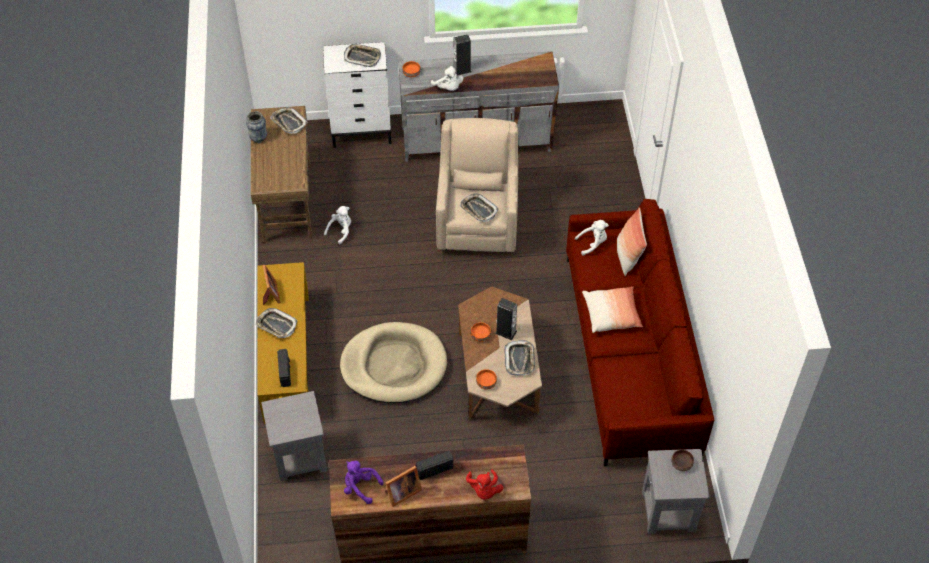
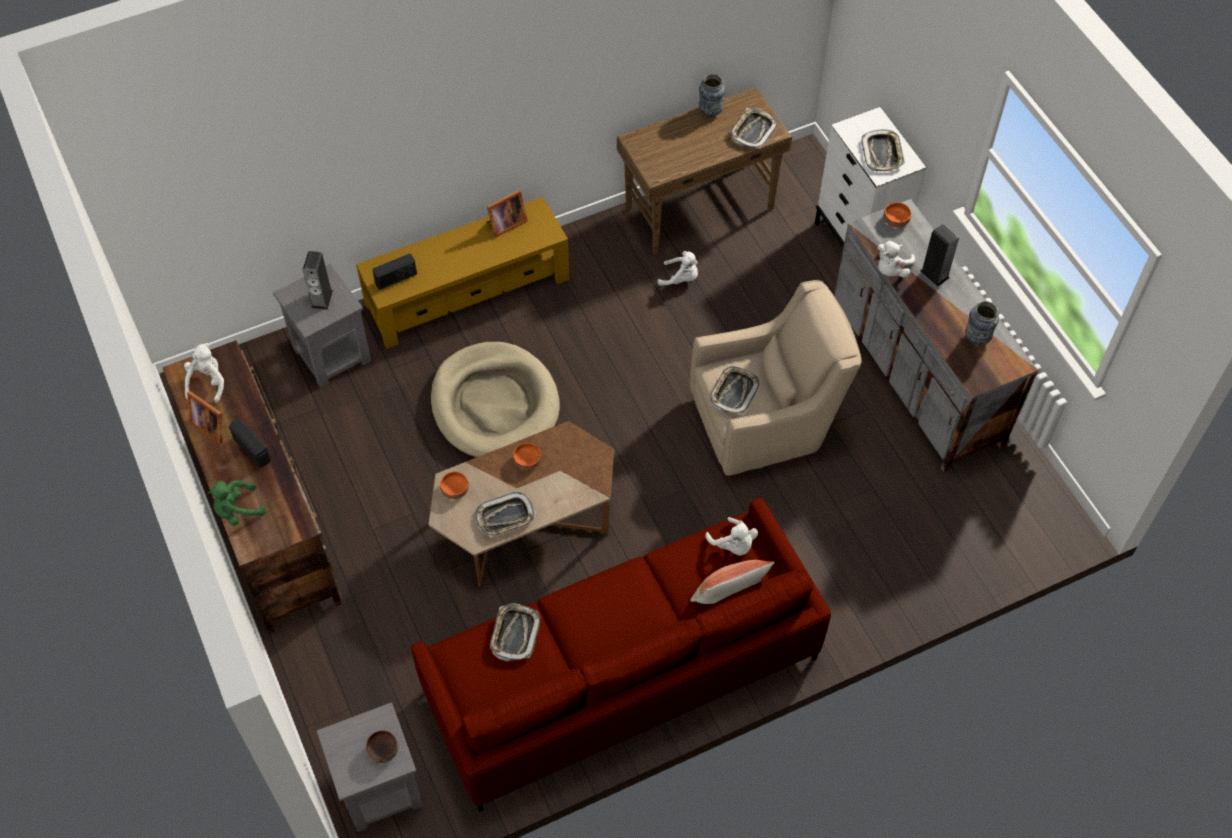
camera: 70 degrees right, 5 degrees up
tray [256,308,298,338] -> tray moved to [490,603,540,661]
purple plush toy [344,461,384,504] -> white plush toy [184,343,224,403]
red plush toy [466,469,503,500] -> green plush toy [208,480,266,526]
speaker [495,298,517,340] -> speaker moved to [303,251,333,310]
pillow [582,286,643,333] -> none
none -> vase [965,301,999,346]

